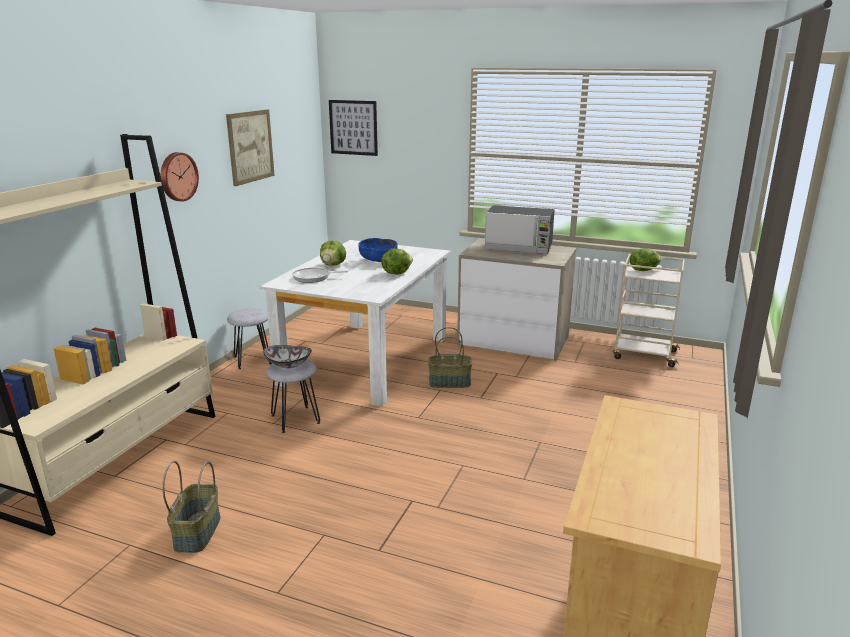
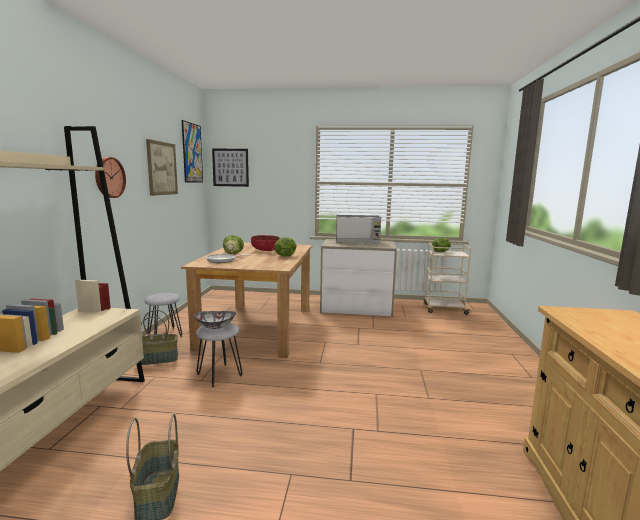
camera: 15 degrees left, 10 degrees down
white dining table [260,240,451,407] -> brown dining table [181,243,313,358]
blue bowl [358,238,398,262] -> red bowl [251,235,280,251]
basket [428,327,472,388] -> basket moved to [141,310,178,365]
none -> picture [182,120,203,182]

